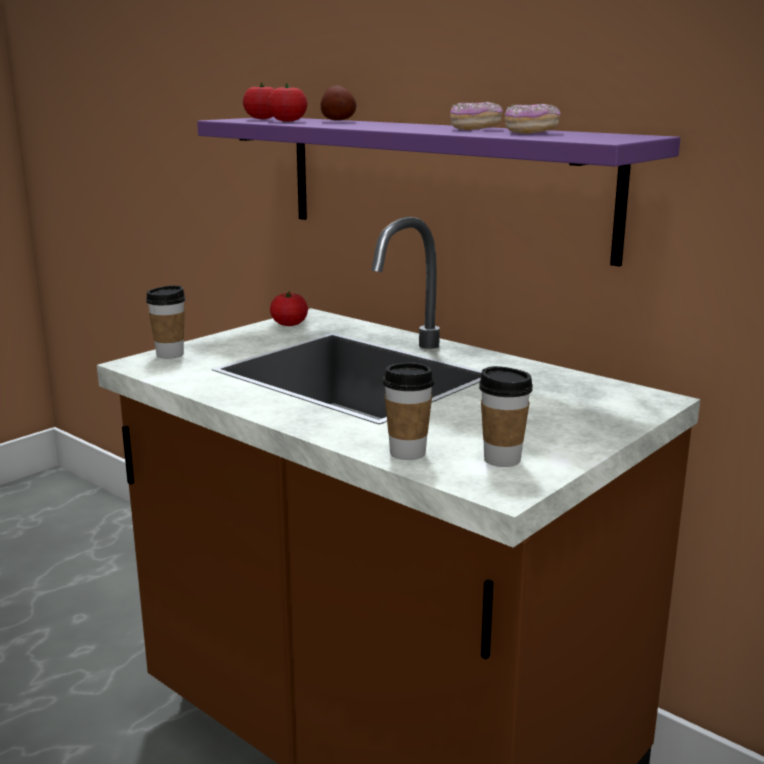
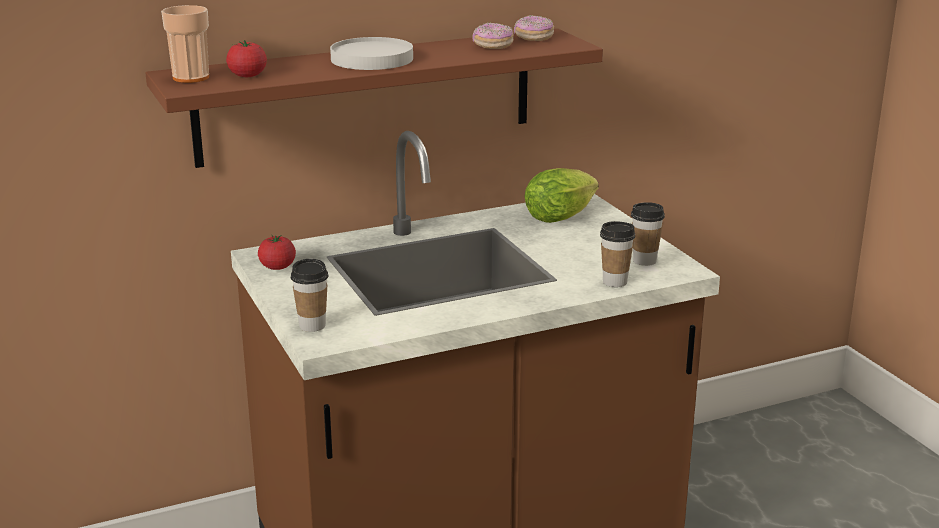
camera: 65 degrees left, 5 degrees up
purple shelf [197,117,680,267] -> brown shelf [145,29,603,168]
tomato [243,82,274,119] -> cup [161,5,209,83]
potato [320,85,357,121] -> none
donut [450,102,503,130] -> donut moved to [514,15,554,41]
none -> white plate [330,37,413,70]
none -> lettuce [524,168,599,223]

